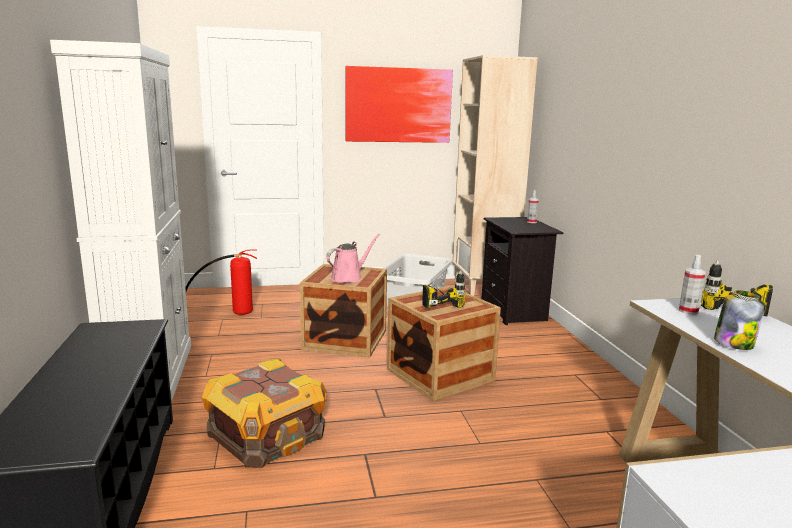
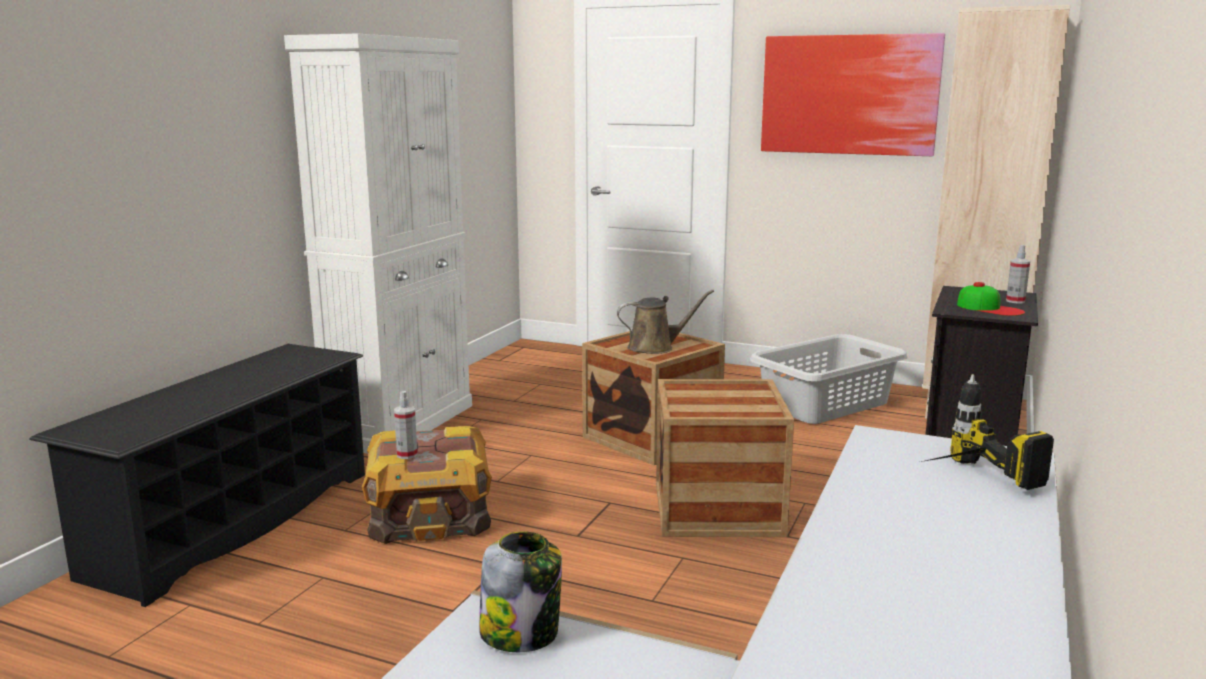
camera: 35 degrees right, 0 degrees up
fire extinguisher [185,249,257,315] -> none
pink watering can [326,234,380,283] -> brown watering can [617,290,714,354]
power drill [422,270,466,308] -> none
spray bottle [679,255,706,314] -> spray bottle moved to [394,391,418,459]
jar [714,290,765,350] -> jar moved to [479,531,562,652]
none -> cap [957,282,1025,316]

